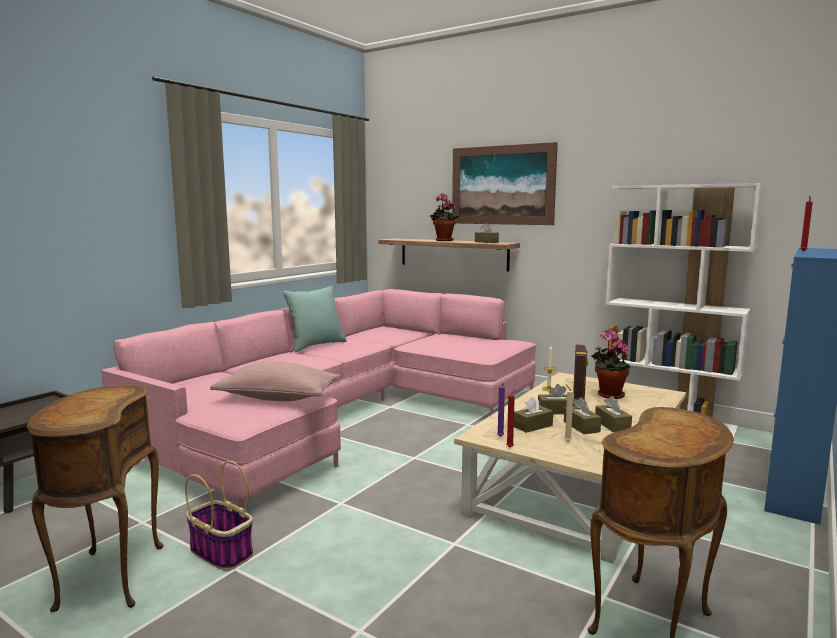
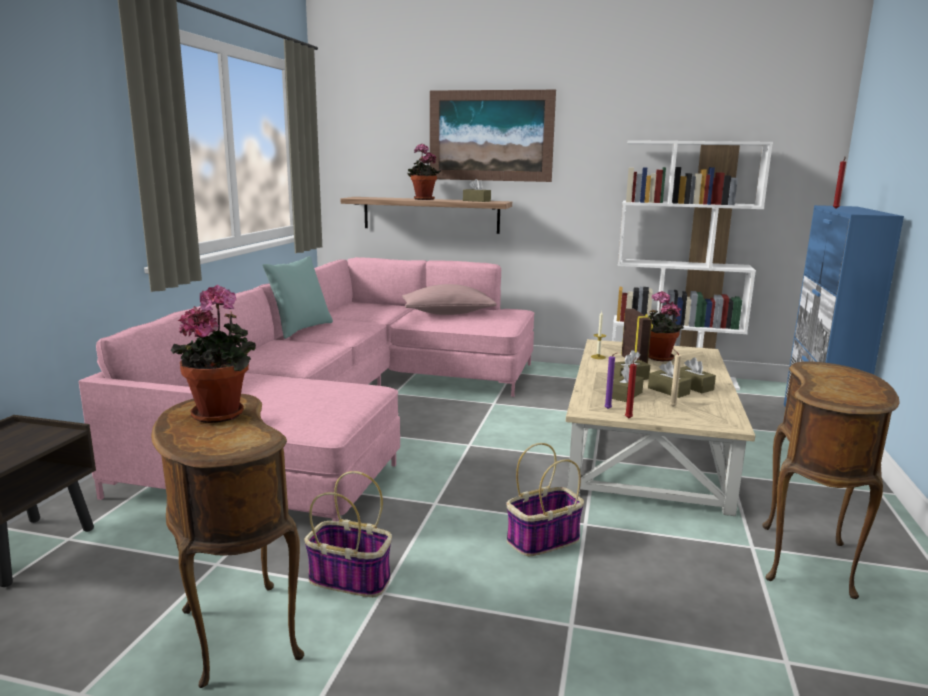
camera: 20 degrees left, 5 degrees up
pink pillow [210,361,340,401] -> pink pillow moved to [402,284,496,315]
none -> potted plant [171,285,256,423]
none -> basket [506,443,584,556]

